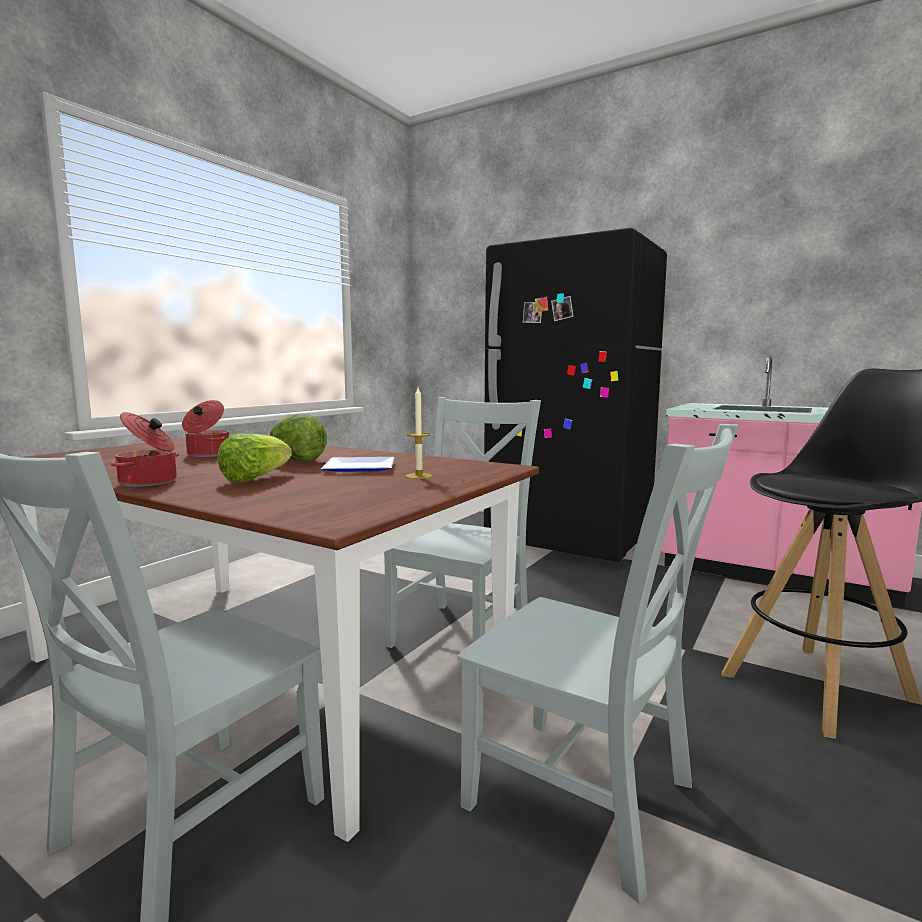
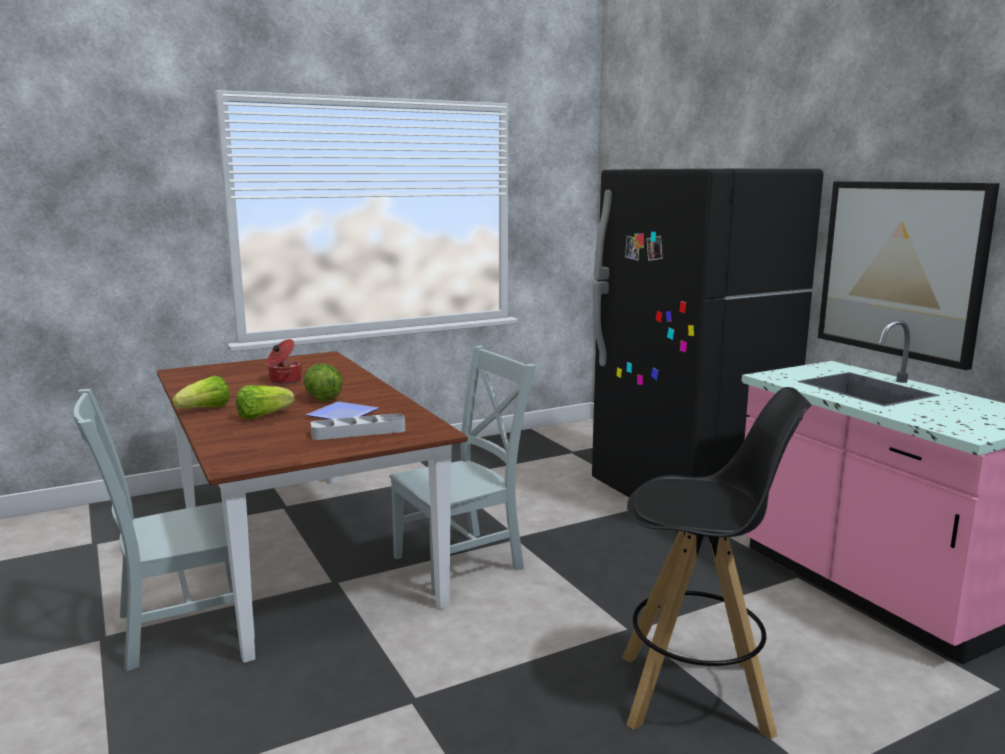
camera: 30 degrees right, 5 degrees up
cooking pot [111,412,179,487] -> lettuce [172,376,230,408]
candle [405,388,433,479] -> grey tray [311,413,405,440]
grey chair [457,424,738,904] -> none
none -> picture [818,181,1000,370]

